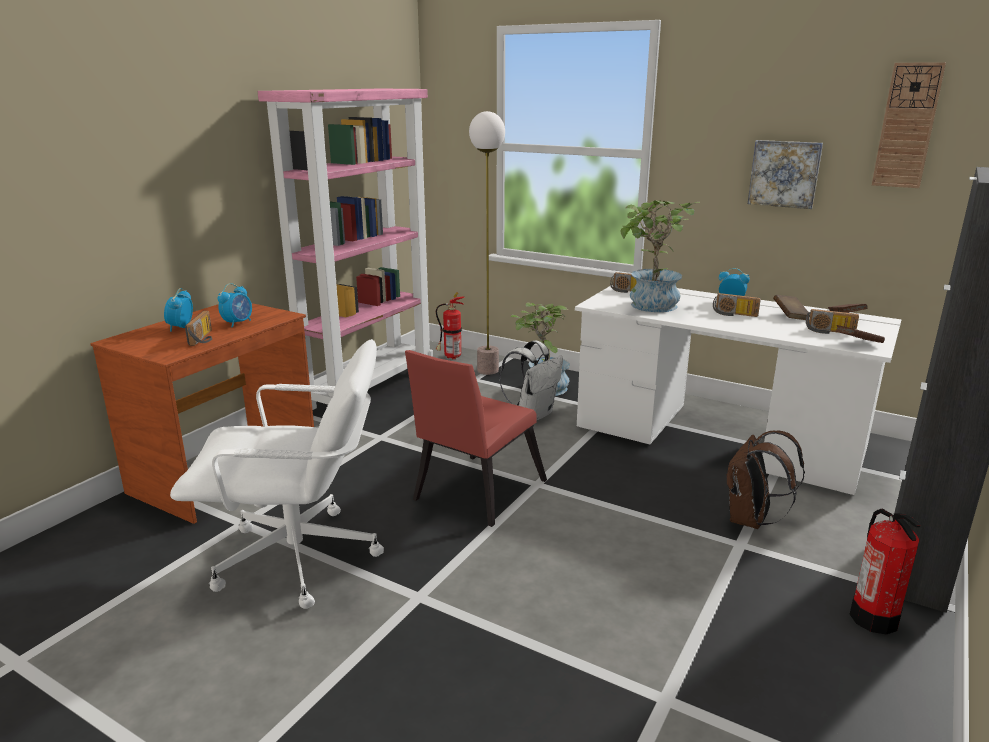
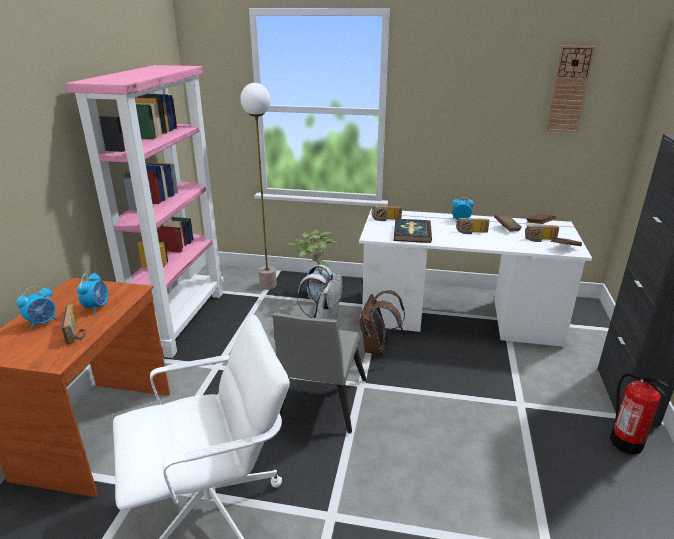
camera: 20 degrees left, 5 degrees up
alarm clock [164,288,193,332] -> alarm clock turned 120 degrees counterclockwise [16,287,57,330]
red chair [405,350,547,527] -> grey chair [273,313,367,434]
fire extinguisher [436,292,464,359] -> none
potted plant [620,200,700,312] -> book [394,219,432,243]
brown backpack [726,431,805,529] -> brown backpack moved to [360,290,405,354]
picture [748,140,823,209] -> none

